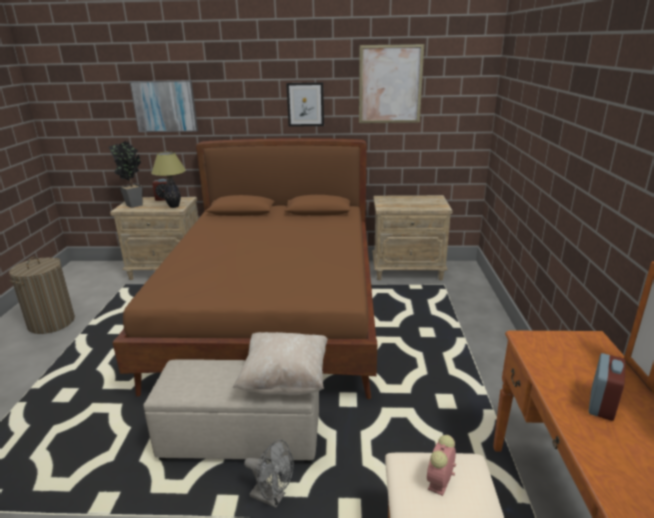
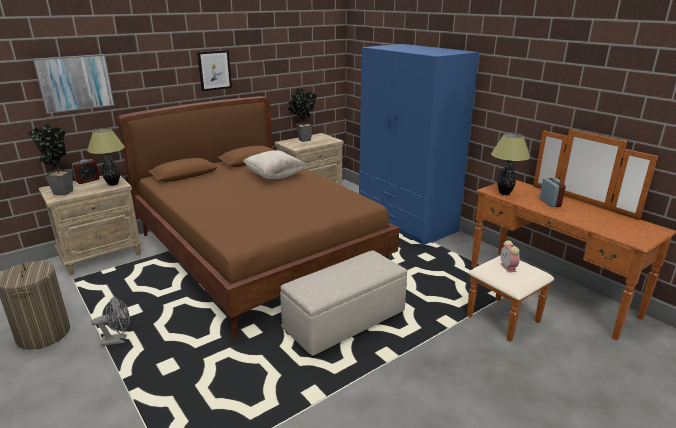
camera: 40 degrees left, 0 degrees up
beige pillow [233,332,328,395] -> beige pillow moved to [243,150,306,179]
grey fan [244,440,294,508] -> grey fan moved to [91,297,130,346]
picture [359,44,424,123] -> none
none -> potted plant [288,88,317,142]
none -> blue wardrobe [359,44,479,245]
none -> table lamp [491,133,530,195]

